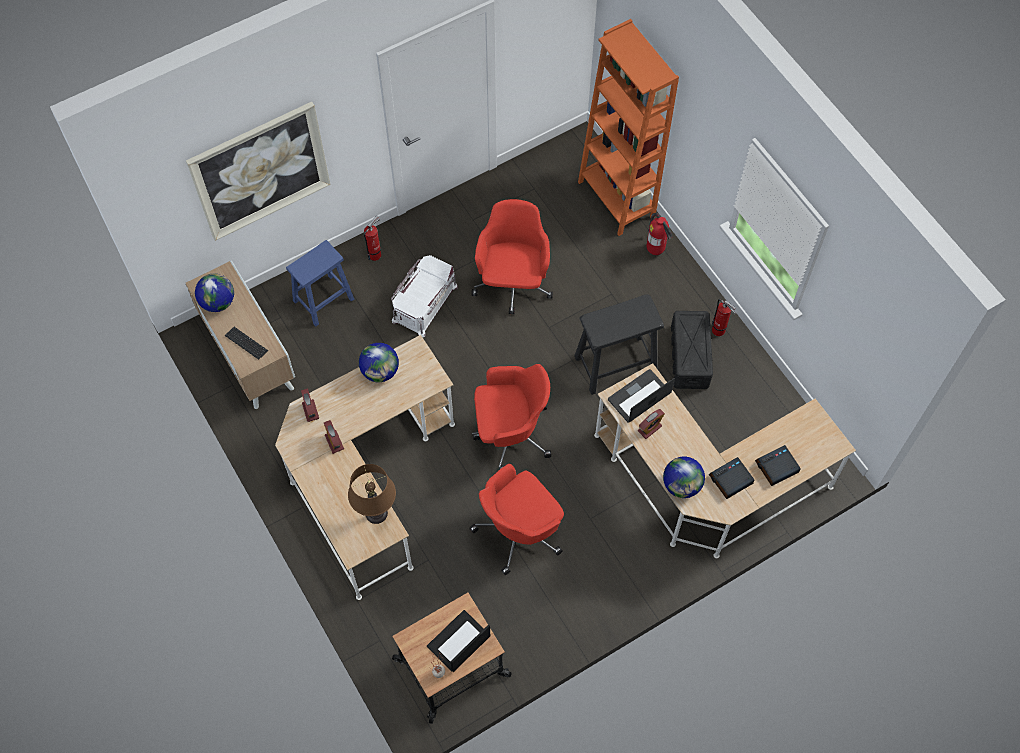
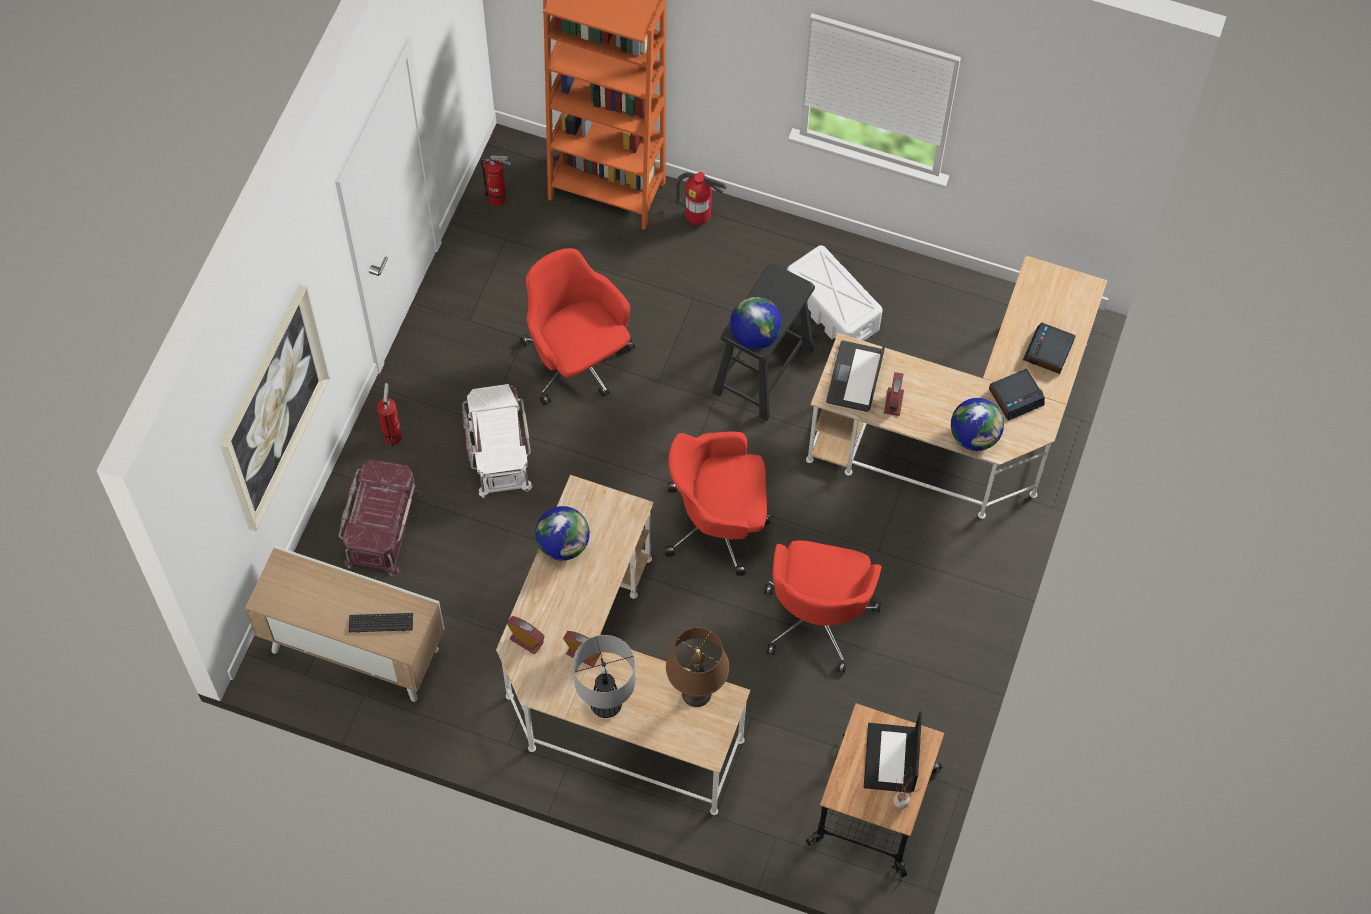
camera: 40 degrees left, 0 degrees up
globe [195,274,234,312] -> globe moved to [730,297,782,349]
blue stool [286,240,354,326] -> red storage box [339,460,420,576]
red office chair [472,364,551,470] -> red office chair turned 135 degrees counterclockwise [665,431,771,576]
black storage box [671,311,713,389] -> white storage box [787,245,883,341]
alarm clock [709,457,755,499] -> alarm clock turned 135 degrees counterclockwise [989,368,1045,421]
fire extinguisher [712,299,736,336] -> fire extinguisher moved to [481,155,511,206]
none -> table lamp [573,635,636,718]

